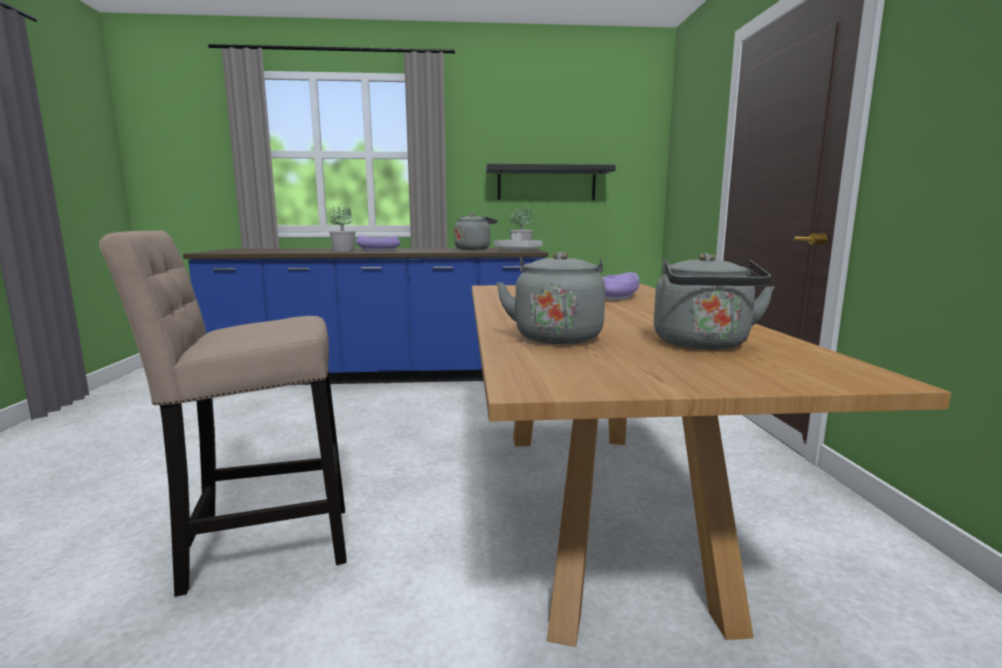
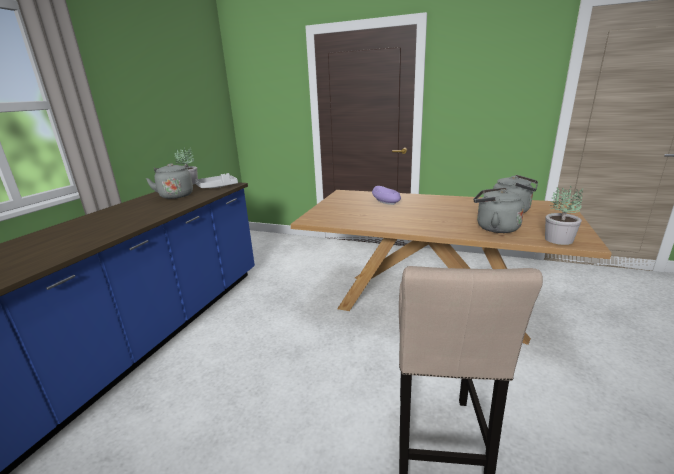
camera: 65 degrees left, 10 degrees up
potted plant [329,205,355,251] -> potted plant moved to [545,186,583,245]
purple bowl [356,236,400,251] -> none
black shelf [486,164,616,200] -> none

